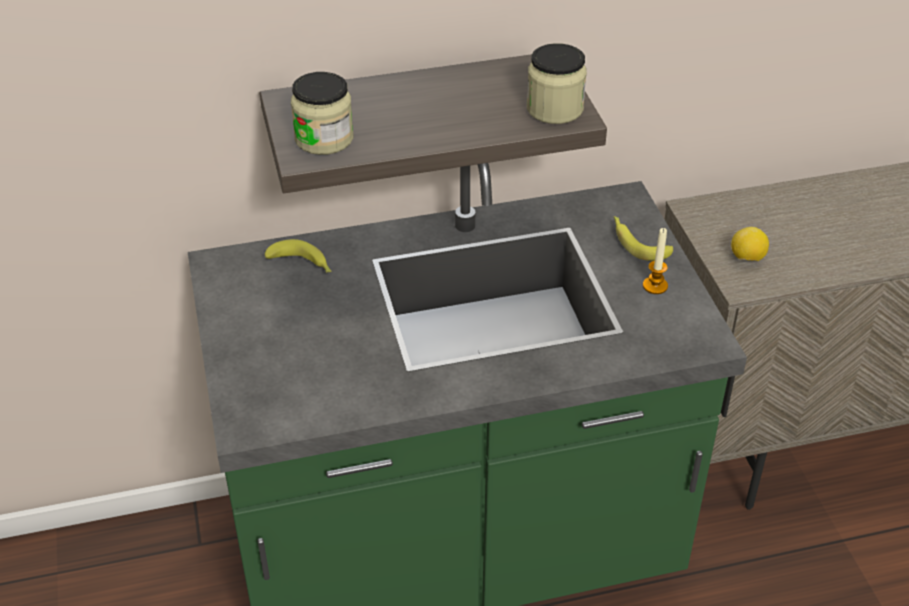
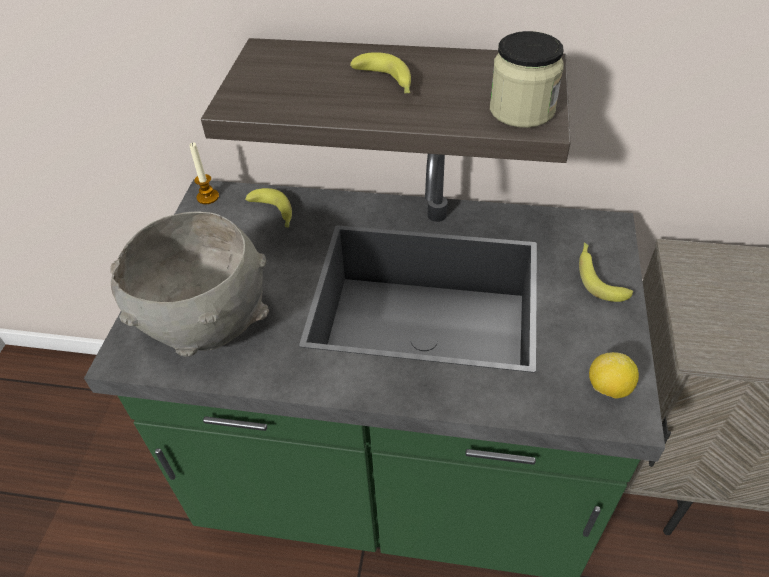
camera: 25 degrees right, 5 degrees up
jar [291,72,353,155] -> none
candle [643,228,668,294] -> candle moved to [190,142,219,204]
lemon [731,227,769,261] -> lemon moved to [589,352,639,399]
none -> grey bowl [110,212,269,357]
none -> banana [350,52,411,94]

